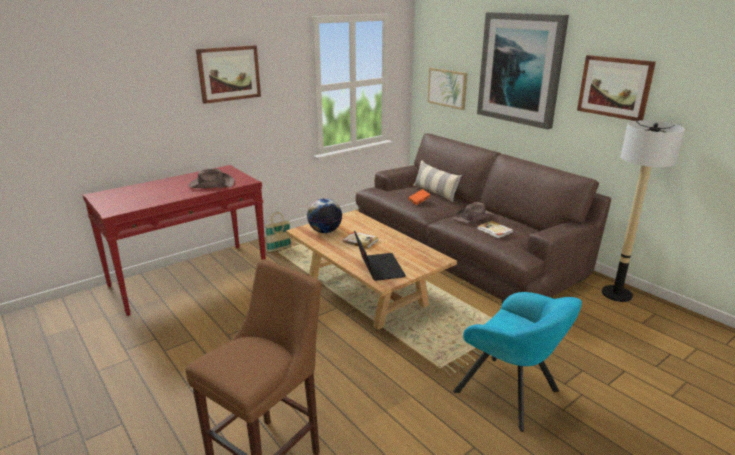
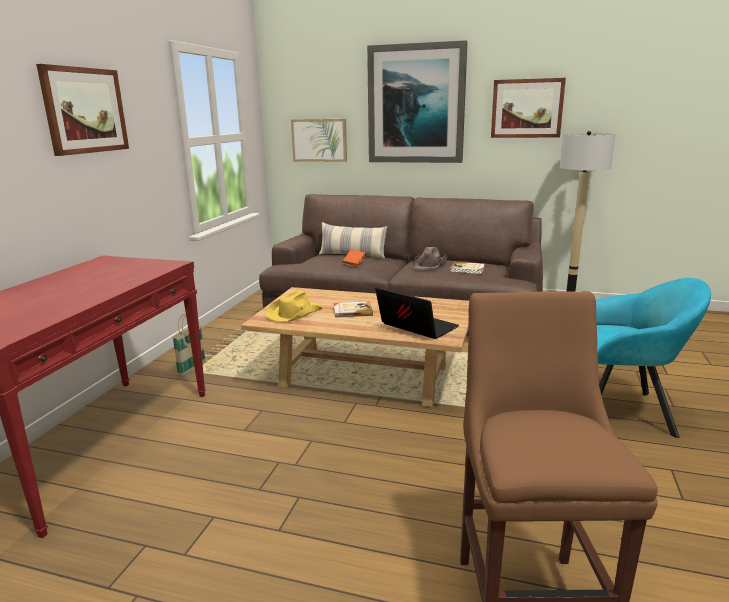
camera: 35 degrees left, 5 degrees down
brown hat [188,169,235,188] -> none
globe [307,198,342,233] -> yellow hat [265,290,323,322]

